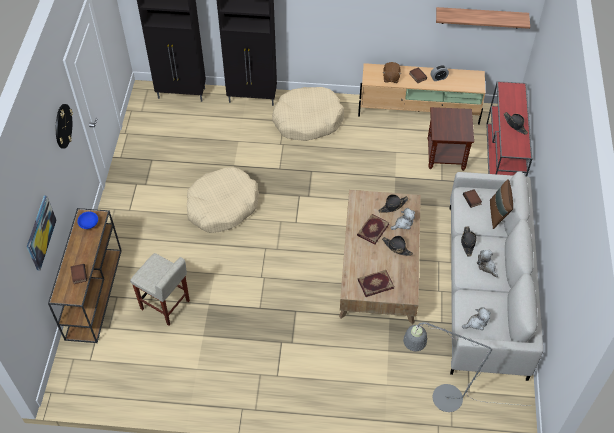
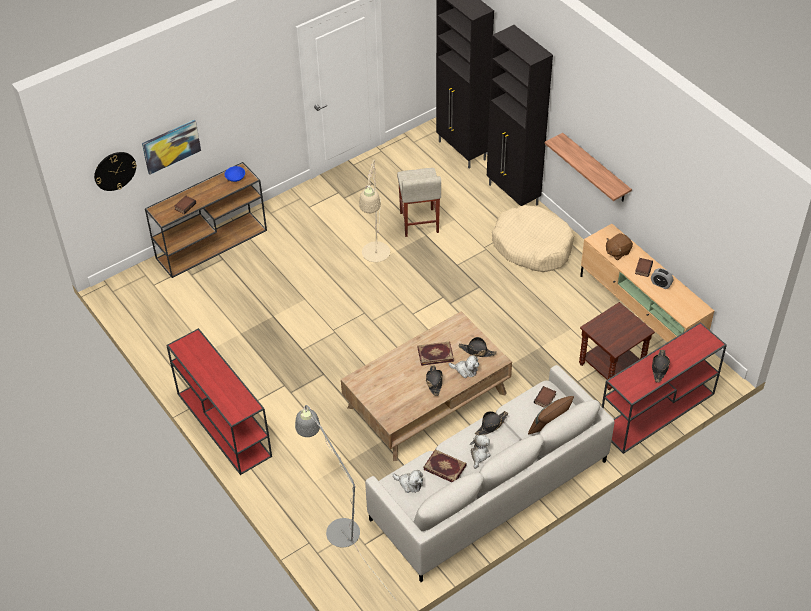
camera: 50 degrees right, 5 degrees down
wall clock [56,104,73,149] -> wall clock moved to [94,152,137,191]
beige stool [130,253,190,326] -> beige stool moved to [397,168,441,237]
beige dog bed [187,167,259,233] -> beige floor lamp [359,159,390,262]
book [358,270,394,297] -> book moved to [423,449,467,482]
shelf [436,7,530,29] -> shelf moved to [545,133,632,201]
none -> red console table [166,328,272,475]

